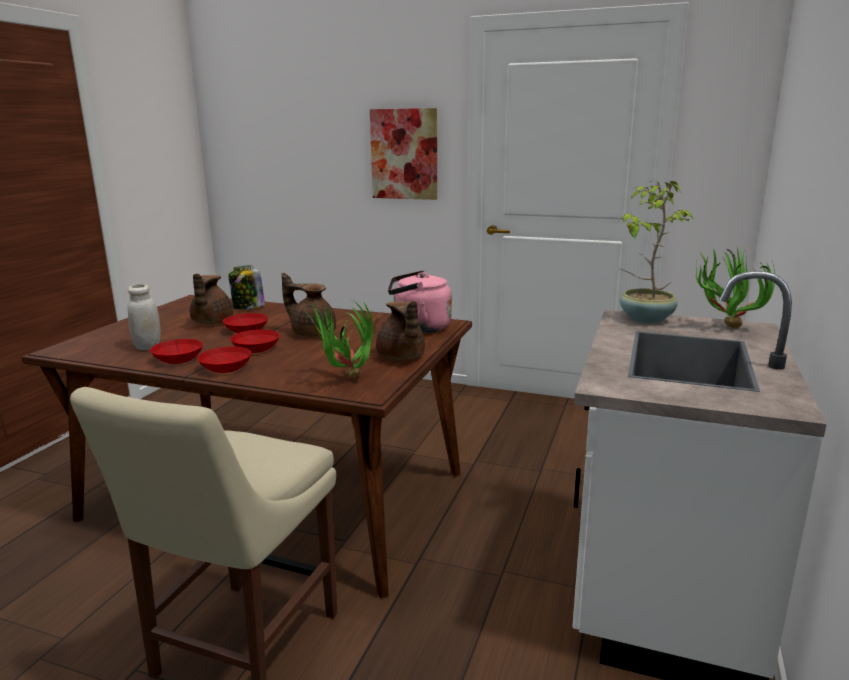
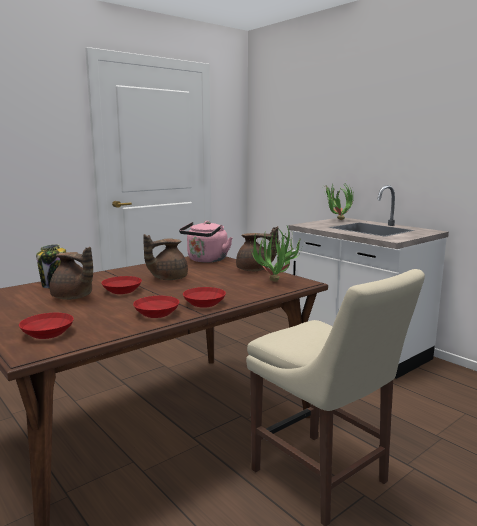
camera: 60 degrees left, 5 degrees down
white jar [127,284,161,350] -> none
red bowl [230,329,280,353] -> red bowl moved to [19,313,74,339]
picture [370,108,437,200] -> none
potted plant [620,180,693,323] -> none

